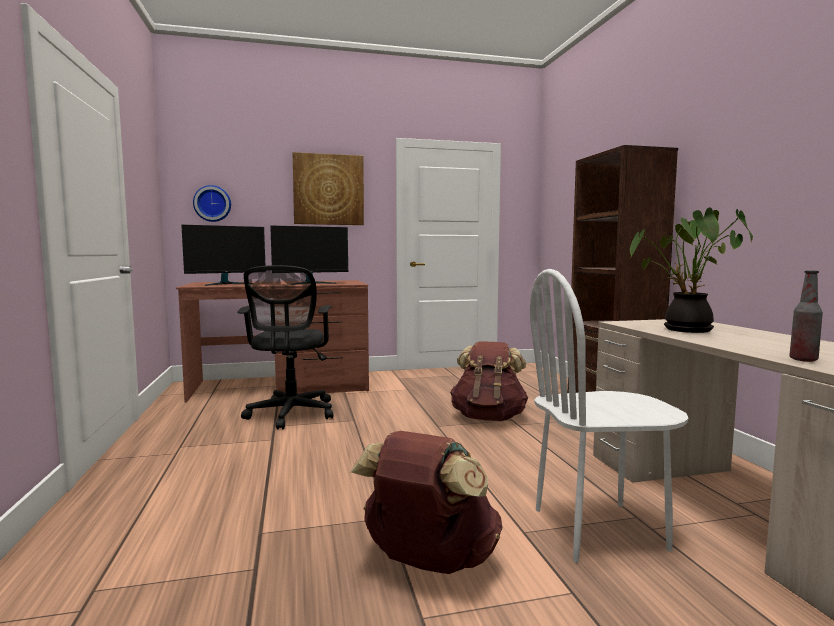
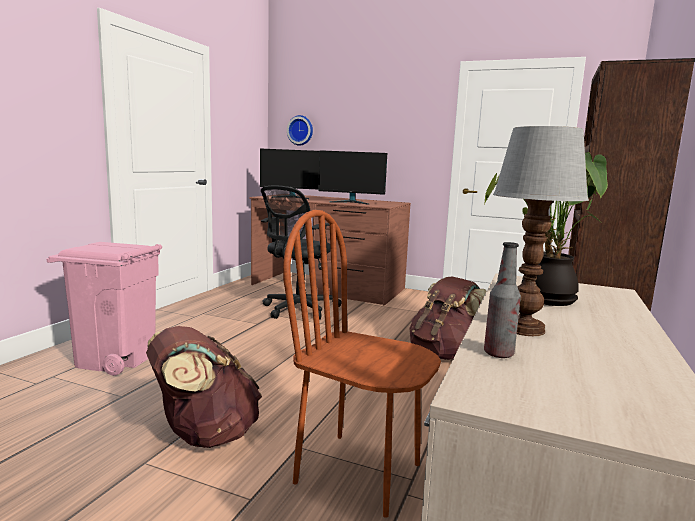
camera: 35 degrees right, 5 degrees up
picture [293,152,364,225] -> none
white chair [530,269,689,563] -> brown chair [283,210,441,518]
none -> pink trash can [46,242,162,376]
none -> table lamp [493,126,589,336]

